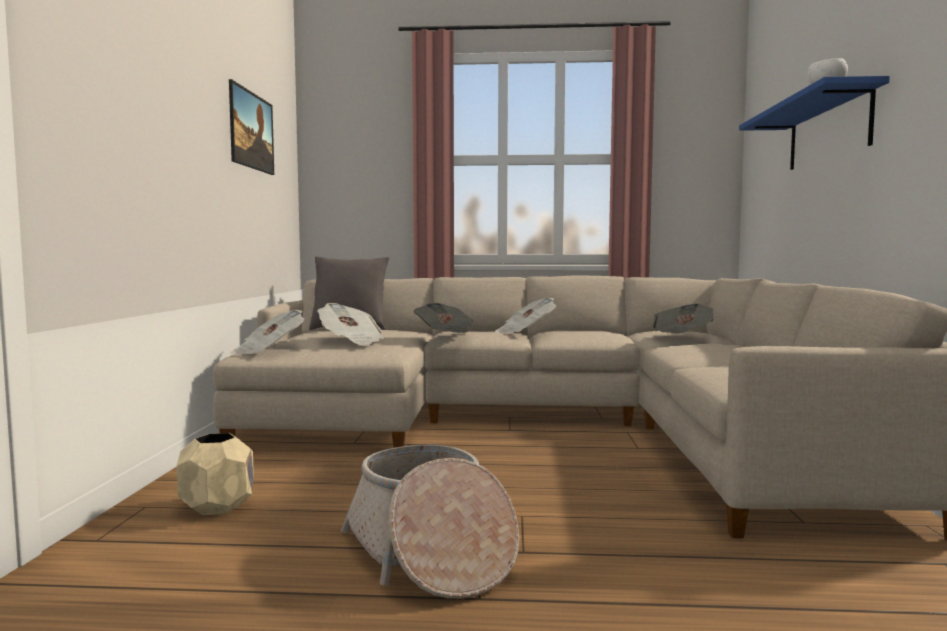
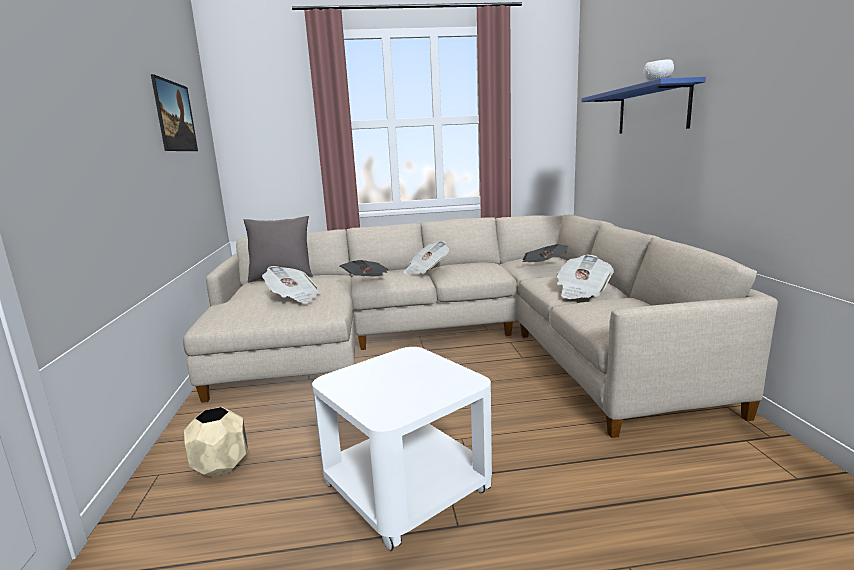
camera: 10 degrees left, 10 degrees up
newspaper [231,310,304,355] -> newspaper moved to [556,255,614,299]
basket [341,445,519,599] -> white side table [312,347,492,550]

